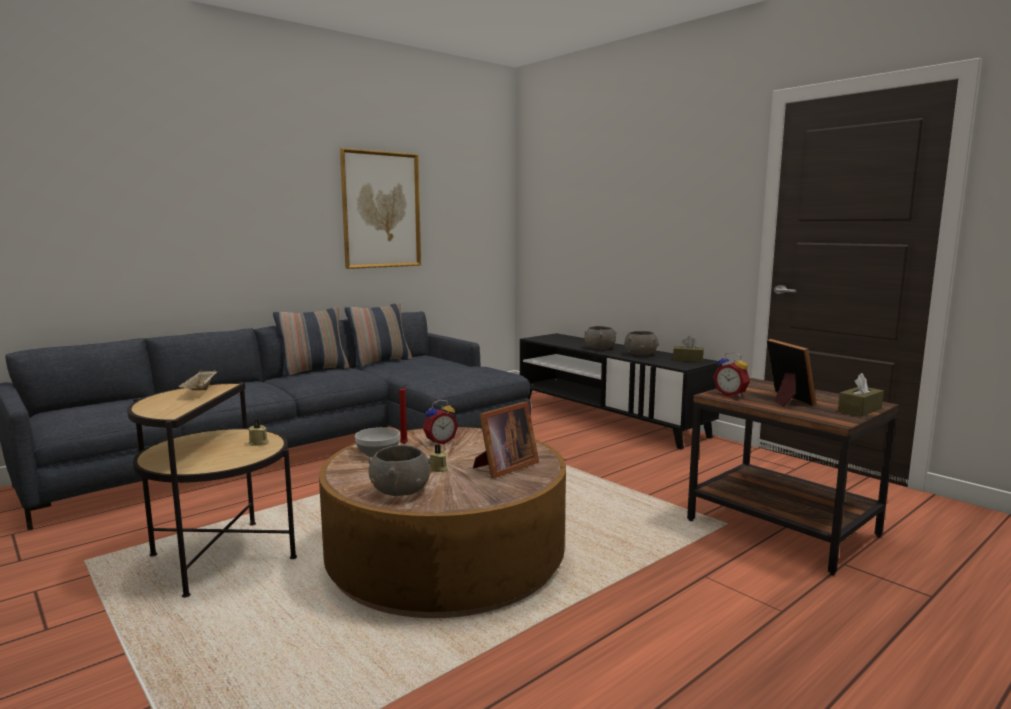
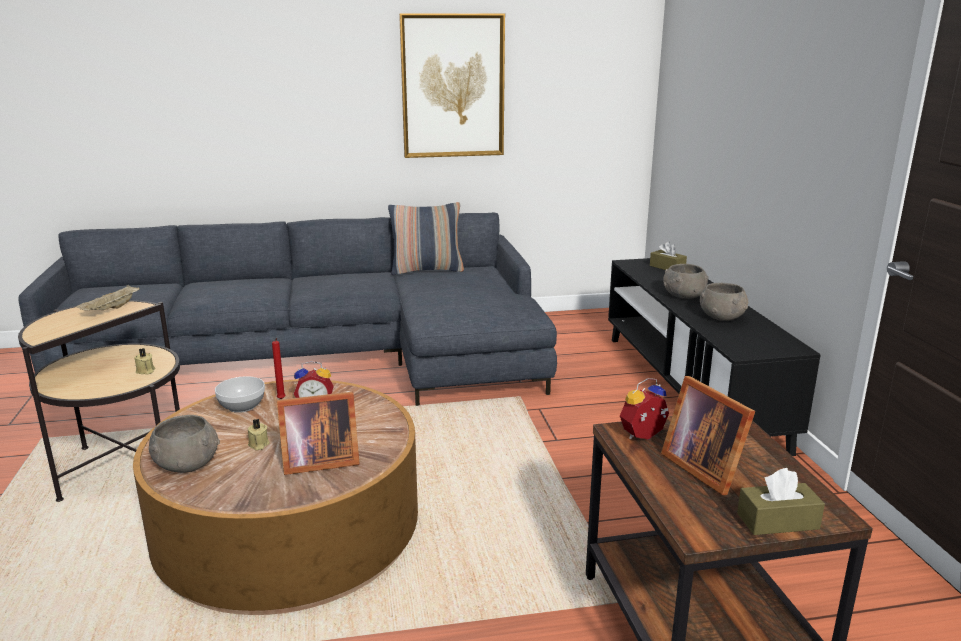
camera: 30 degrees right, 10 degrees up
pillow [273,307,349,377] -> none
brown tissue box [673,336,704,362] -> brown tissue box moved to [650,241,687,270]
alarm clock [713,352,750,397] -> alarm clock turned 75 degrees clockwise [620,378,669,440]
picture frame [767,339,816,406] -> picture frame turned 135 degrees clockwise [661,376,755,495]

